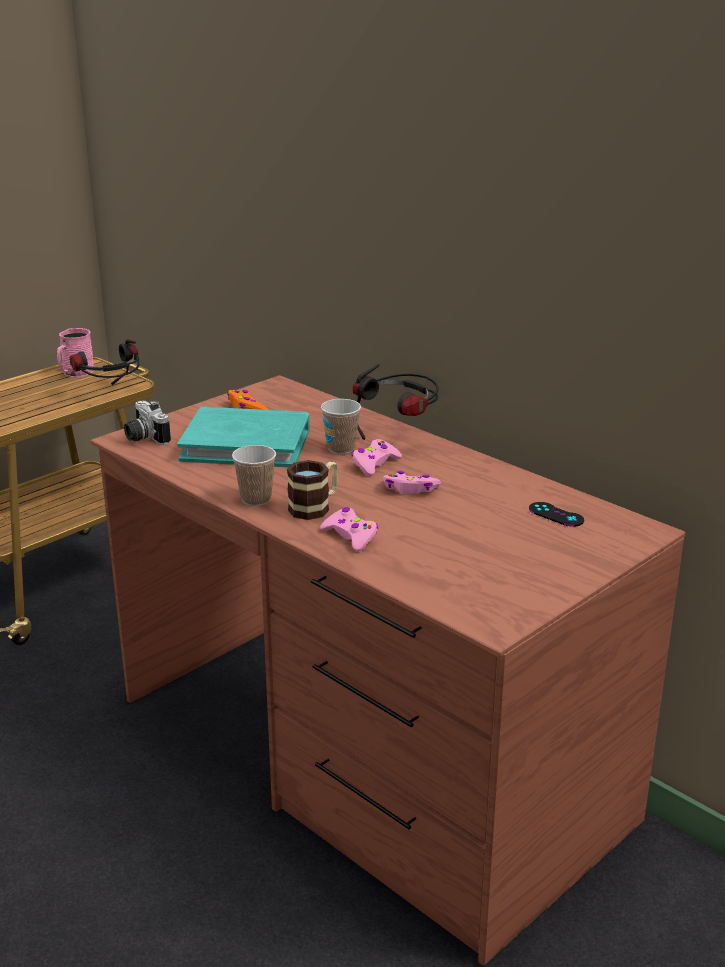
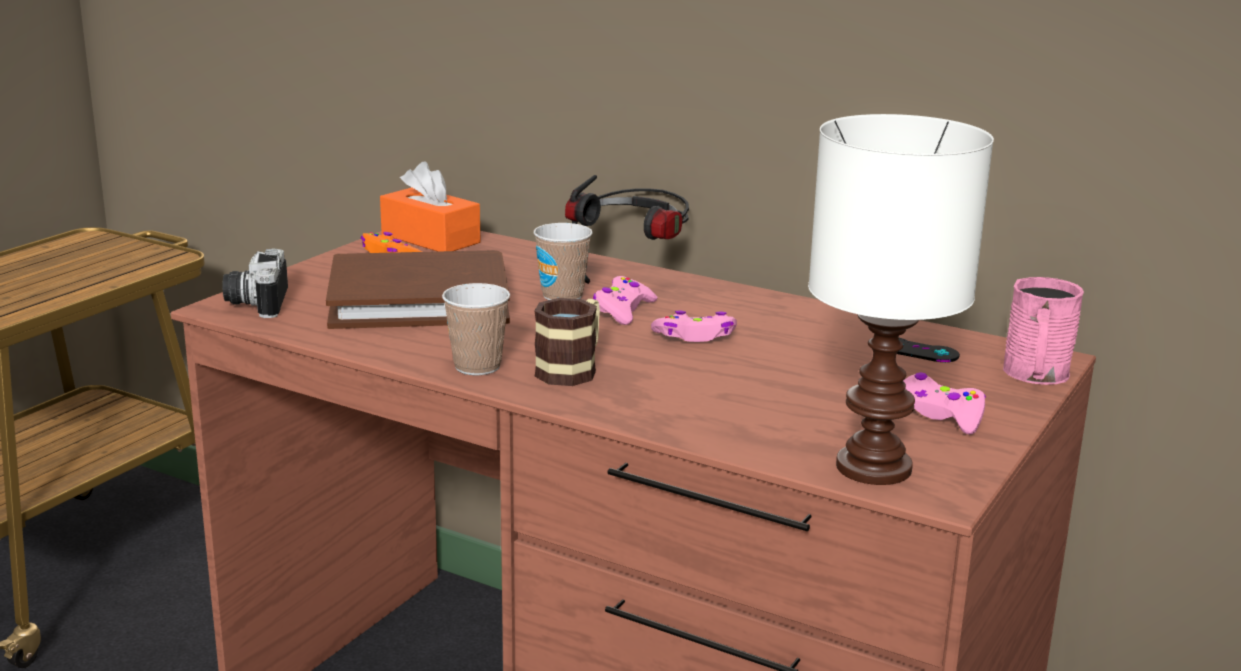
camera: 15 degrees left, 5 degrees down
pink mug [57,328,94,377] -> pink mug moved to [1003,277,1084,385]
headphones [70,339,140,385] -> none
camera [124,401,171,445] -> camera turned 45 degrees clockwise [223,248,288,318]
turquoise book [177,407,310,467] -> brown book [326,250,510,329]
pink game controller [320,507,378,552] -> pink game controller moved to [903,372,986,435]
none -> orange tissue box [380,161,480,252]
none -> white table lamp [808,114,994,485]

